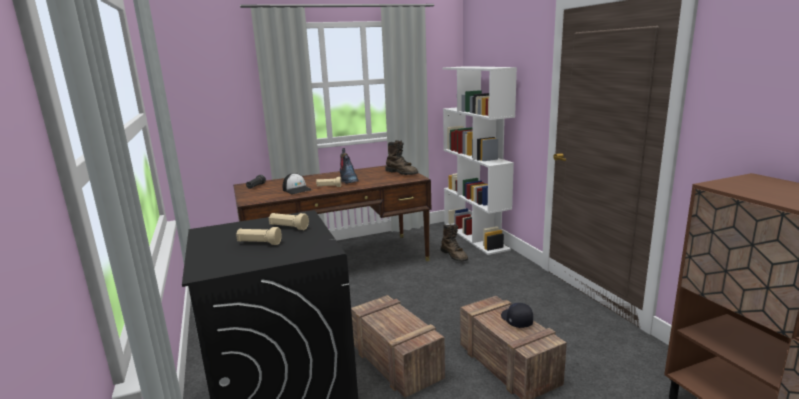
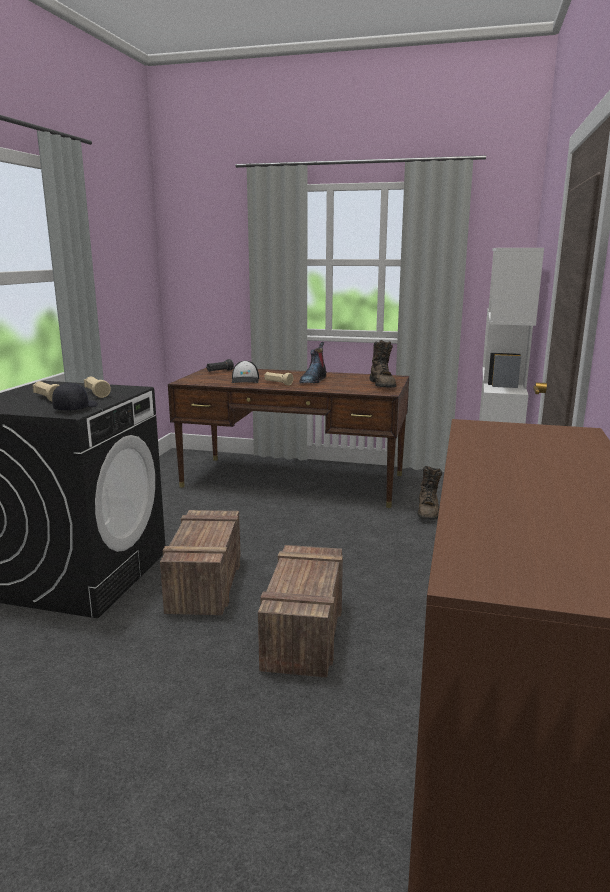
camera: 35 degrees right, 0 degrees up
black cap [501,303,533,328] -> black cap moved to [52,383,98,410]

